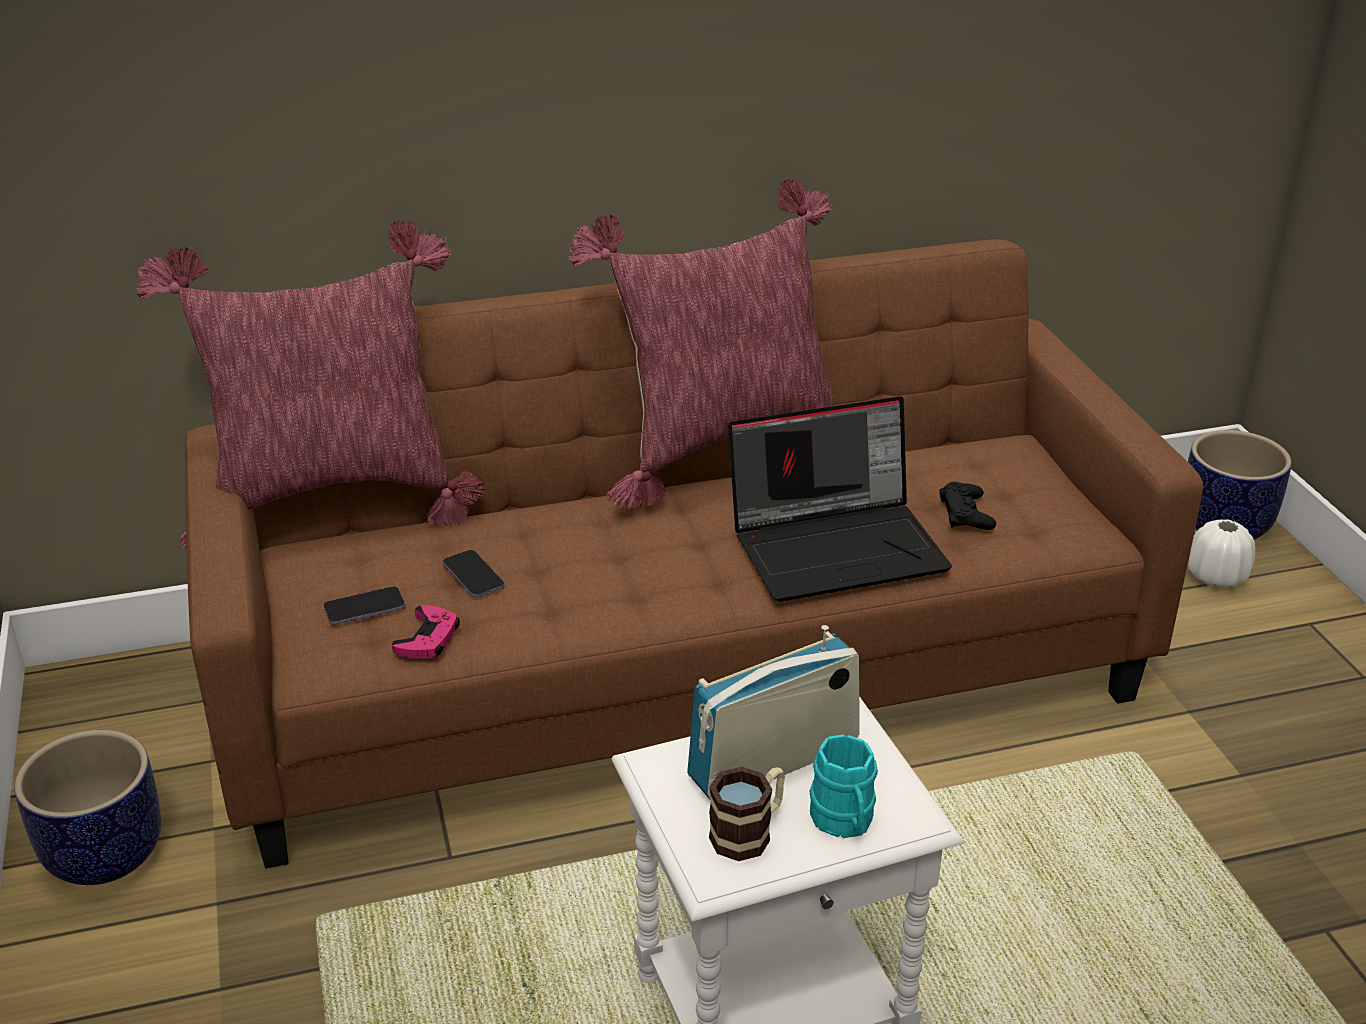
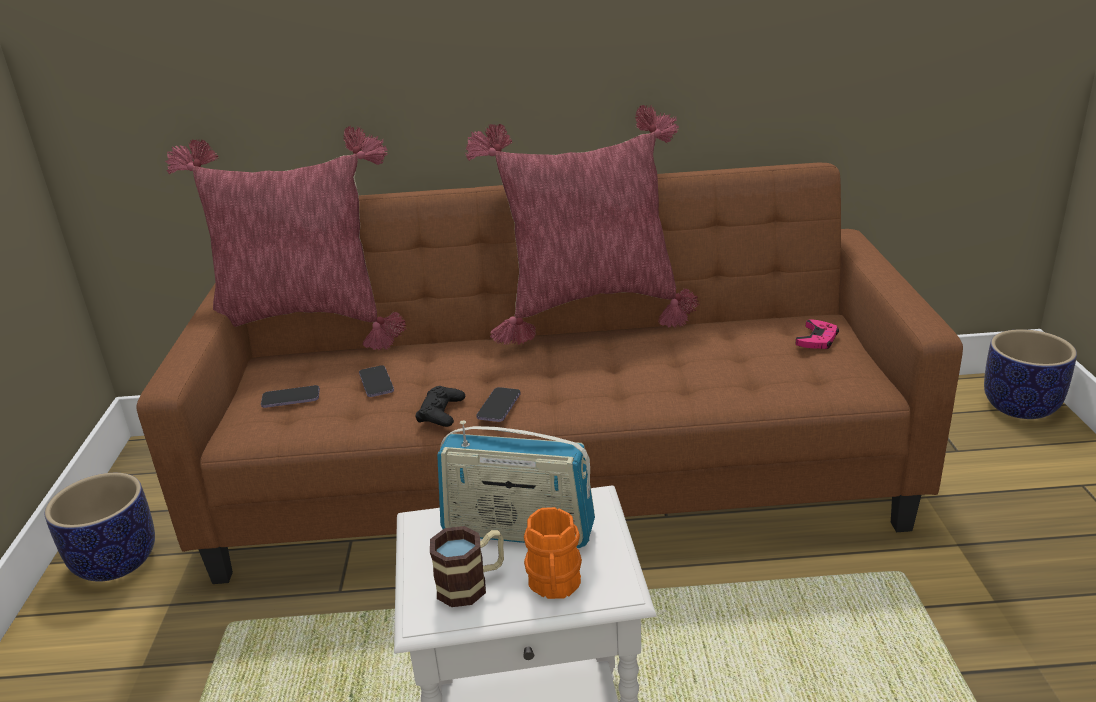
camera: 15 degrees right, 5 degrees down
pink game controller [392,605,460,658] -> pink game controller moved to [796,319,839,349]
radio [687,625,860,800] -> radio turned 150 degrees counterclockwise [437,421,595,548]
laptop [728,396,952,602] -> none
turquoise mug [809,734,878,838] -> orange mug [524,507,582,599]
black game controller [939,482,996,530] -> black game controller moved to [415,386,465,427]
white vase [1188,519,1255,588] -> none
none -> phone [476,387,521,422]

